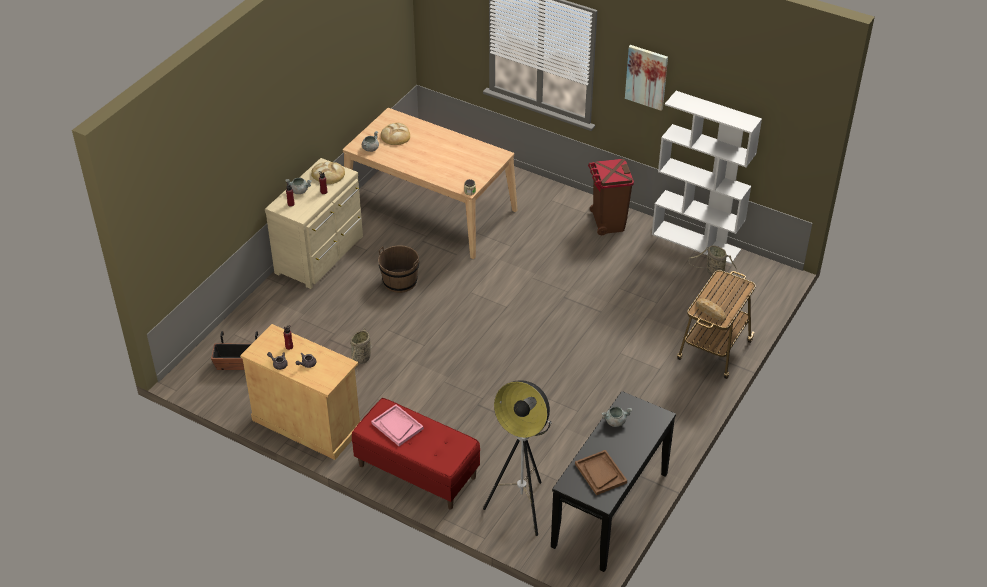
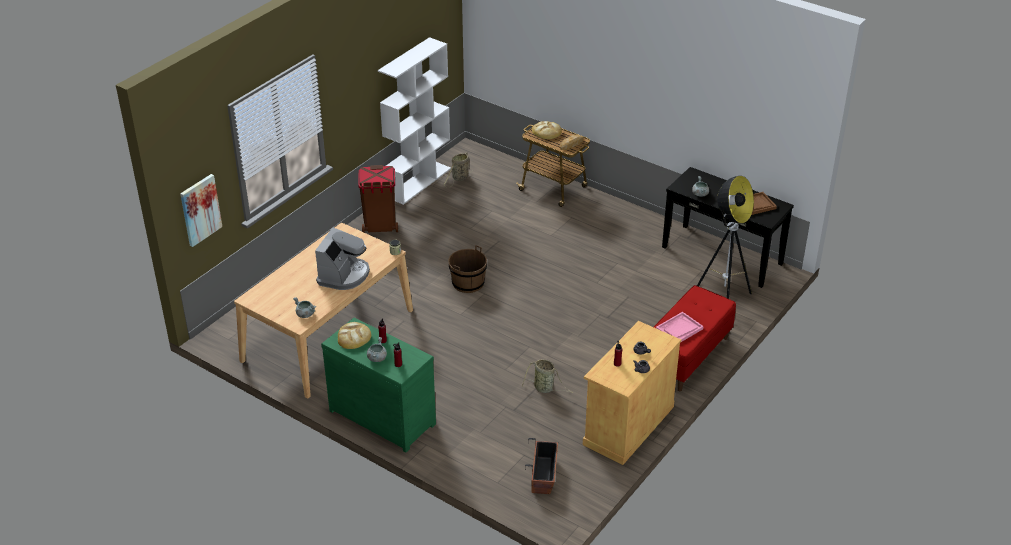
camera: 85 degrees left, 5 degrees down
beige dresser [265,158,363,289] -> green dresser [321,317,436,452]
brown bucket [378,245,419,293] -> brown bucket moved to [449,245,487,293]
bread [381,123,410,145] -> bread moved to [532,121,562,139]
picture [625,45,668,111] -> picture moved to [180,174,222,247]
none -> coffee machine [315,227,370,290]

